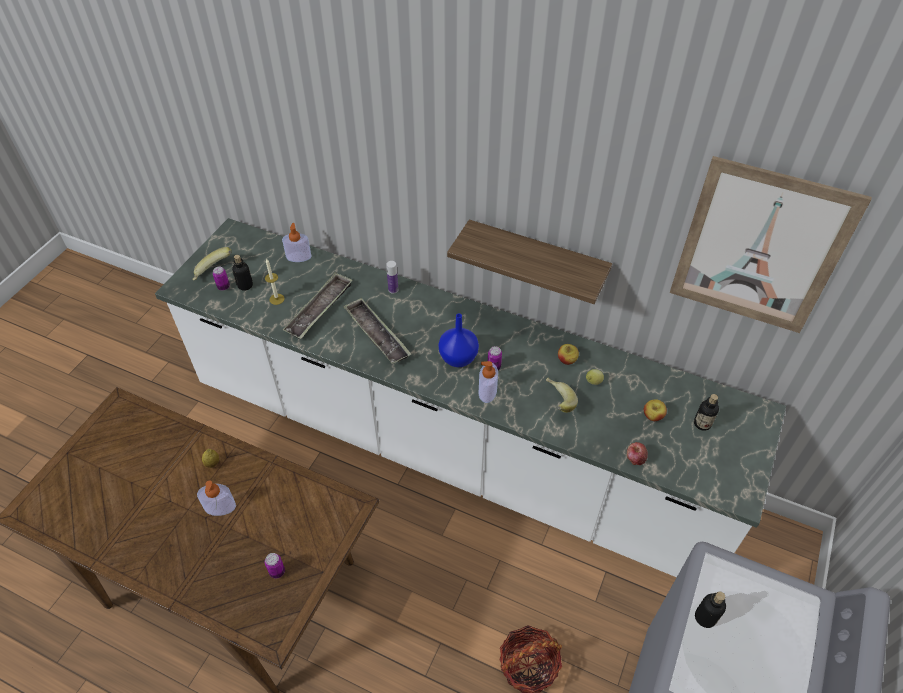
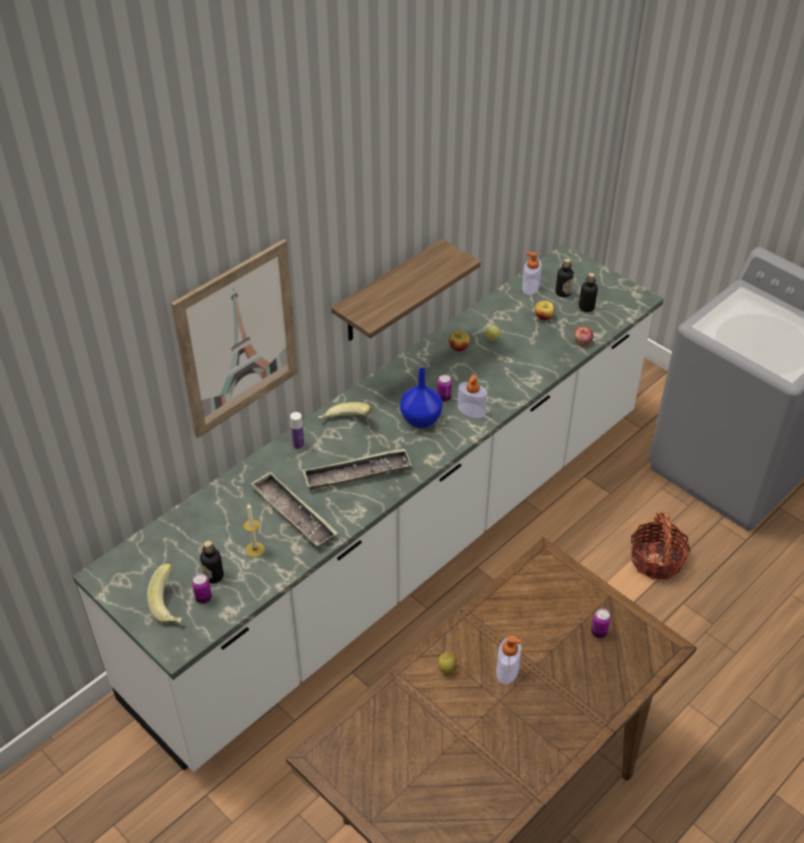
camera: 70 degrees left, 5 degrees down
soap dispenser [282,223,311,262] -> soap dispenser moved to [522,252,542,295]
banana [546,378,578,413] -> banana moved to [318,402,372,419]
picture [670,156,872,333] -> picture moved to [171,239,298,438]
bottle [695,591,726,628] -> bottle moved to [579,273,598,312]

